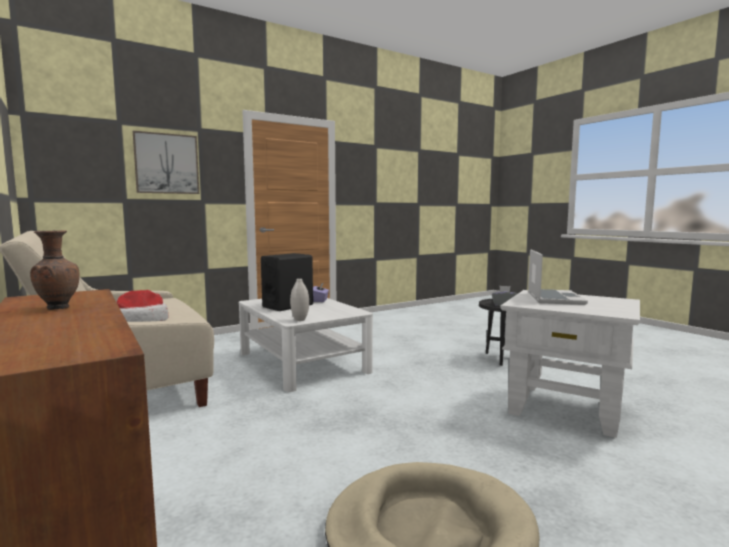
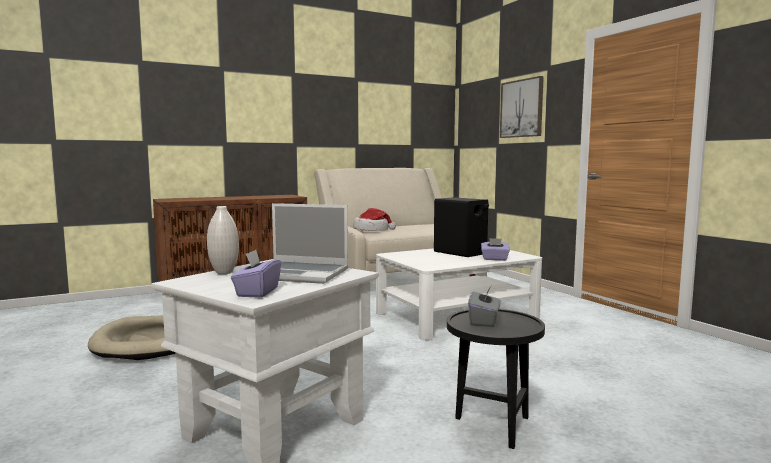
camera: 95 degrees right, 0 degrees up
brown vase [30,230,80,310] -> none
white vase [290,279,309,321] -> white vase moved to [207,206,239,274]
none -> purple tissue box [231,250,281,298]

